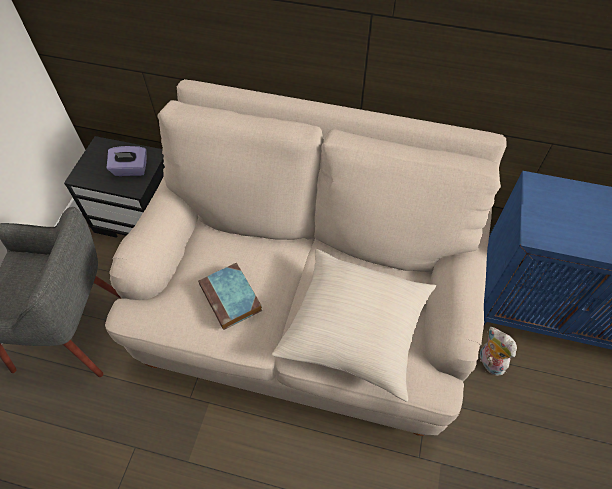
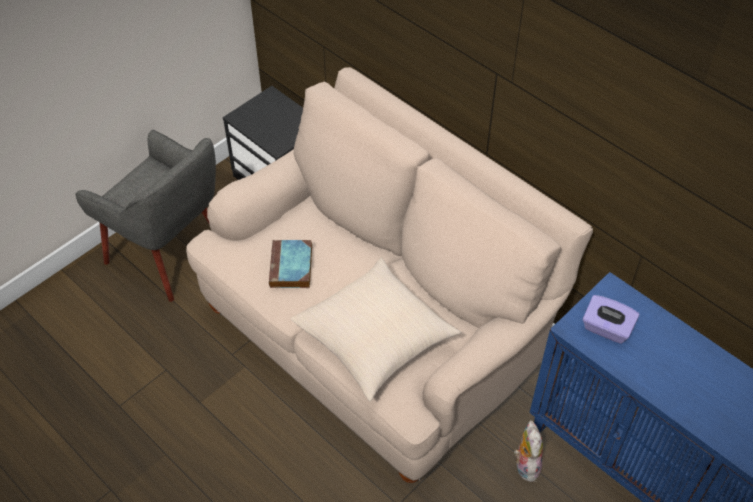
camera: 30 degrees right, 5 degrees down
purple tissue box [107,146,147,176] -> purple tissue box moved to [583,295,639,344]

